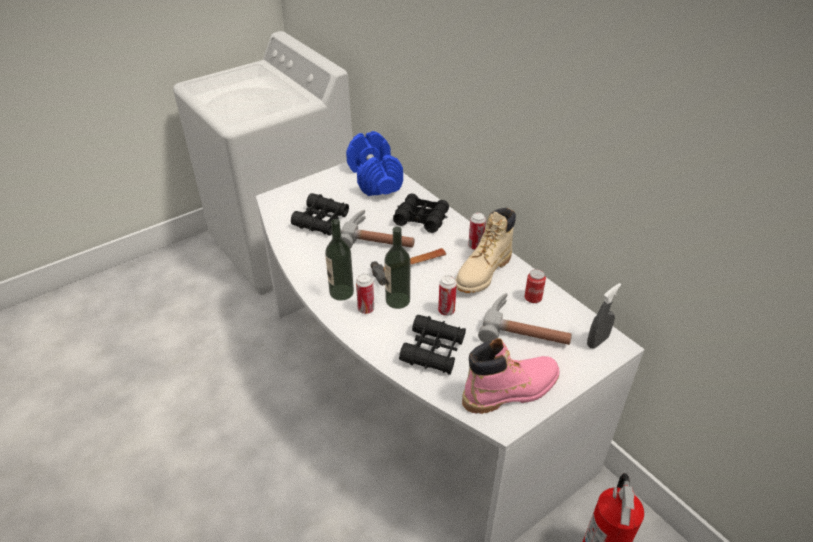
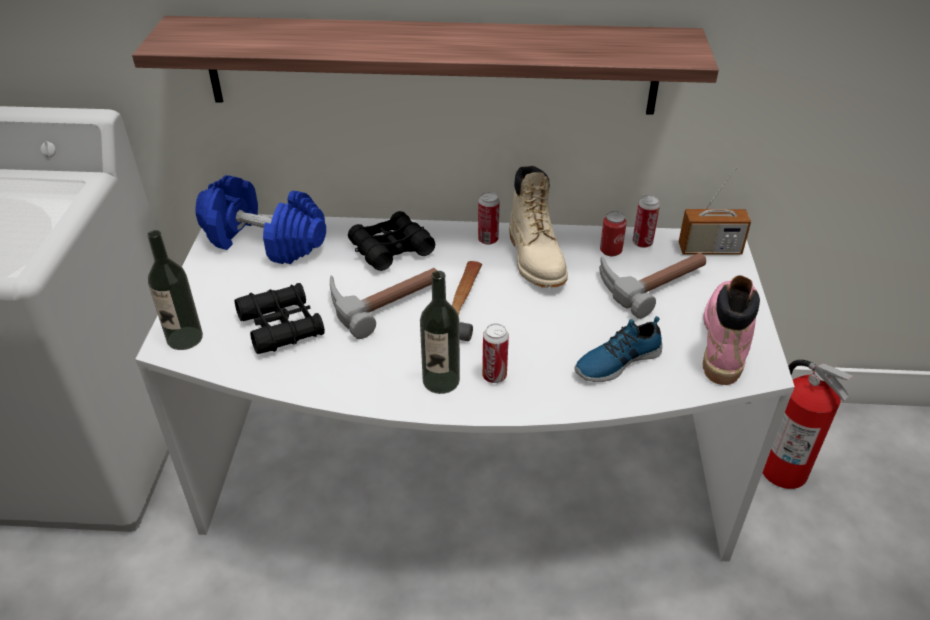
camera: 50 degrees left, 0 degrees up
bottle [384,227,410,309] -> bottle moved to [147,230,203,350]
black binoculars [399,315,466,375] -> shoe [574,316,662,382]
can [438,275,457,316] -> can moved to [632,195,660,248]
grey spray bottle [587,283,621,349] -> radio [679,167,751,255]
none -> shelf [132,16,719,115]

